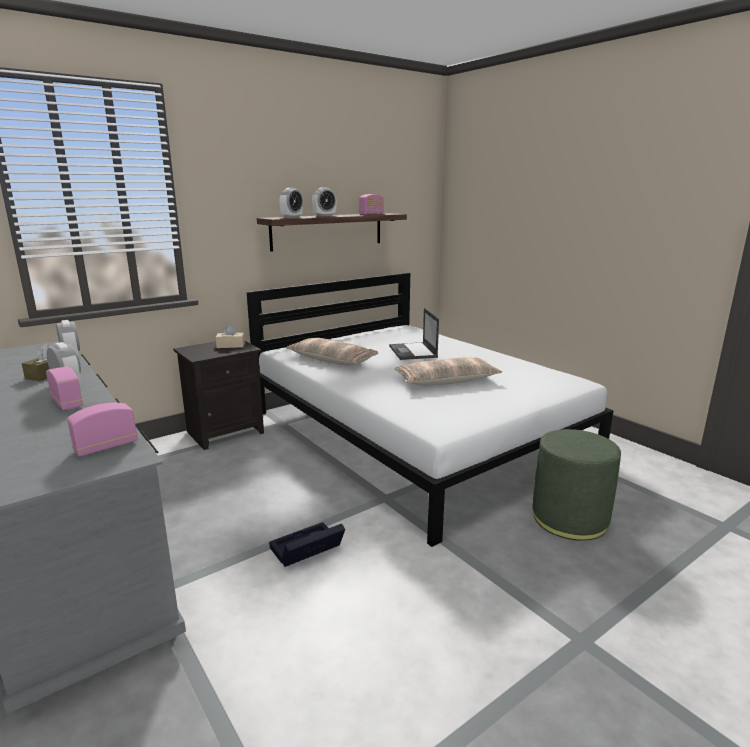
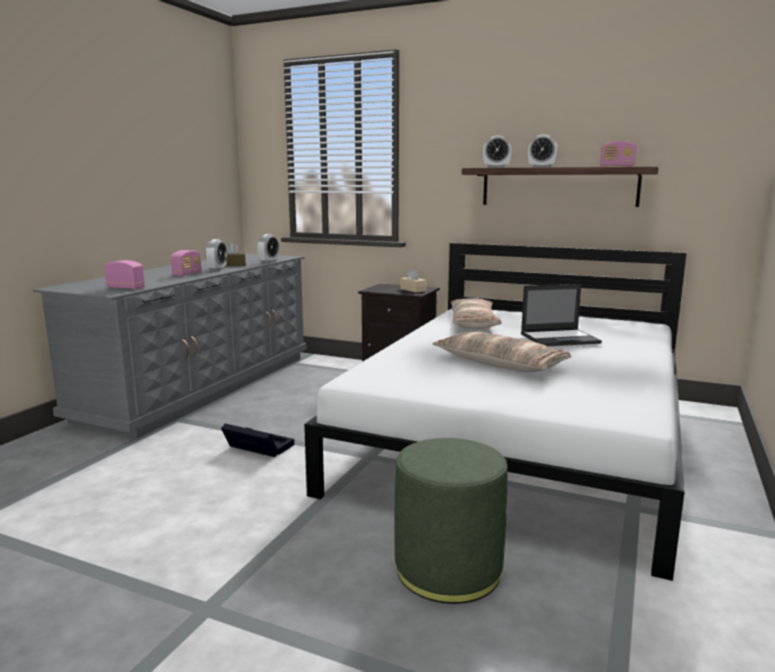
camera: 60 degrees right, 5 degrees down
laptop [389,308,439,360] -> laptop turned 150 degrees counterclockwise [521,284,602,346]

